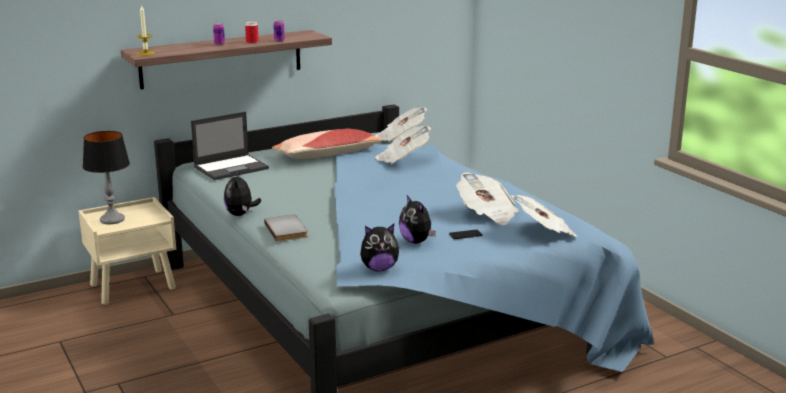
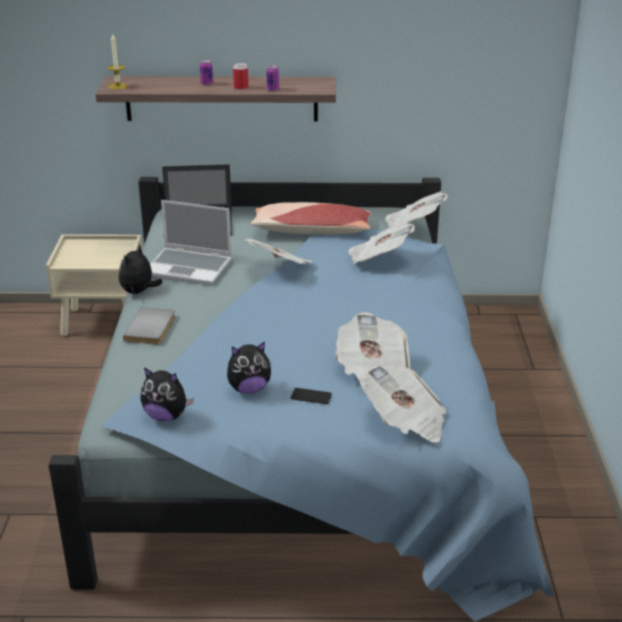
camera: 30 degrees right, 10 degrees up
table lamp [82,131,130,224] -> none
plush toy [399,195,436,243] -> plush toy turned 105 degrees counterclockwise [227,341,271,394]
none -> laptop [150,200,232,285]
none -> newspaper [245,239,313,264]

